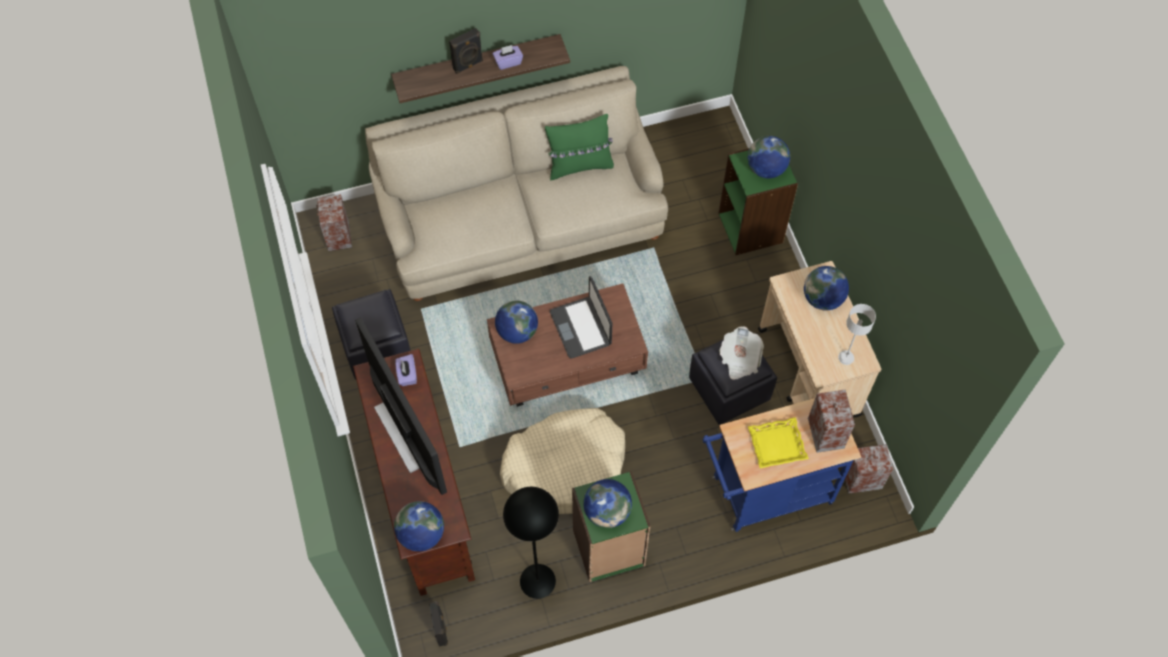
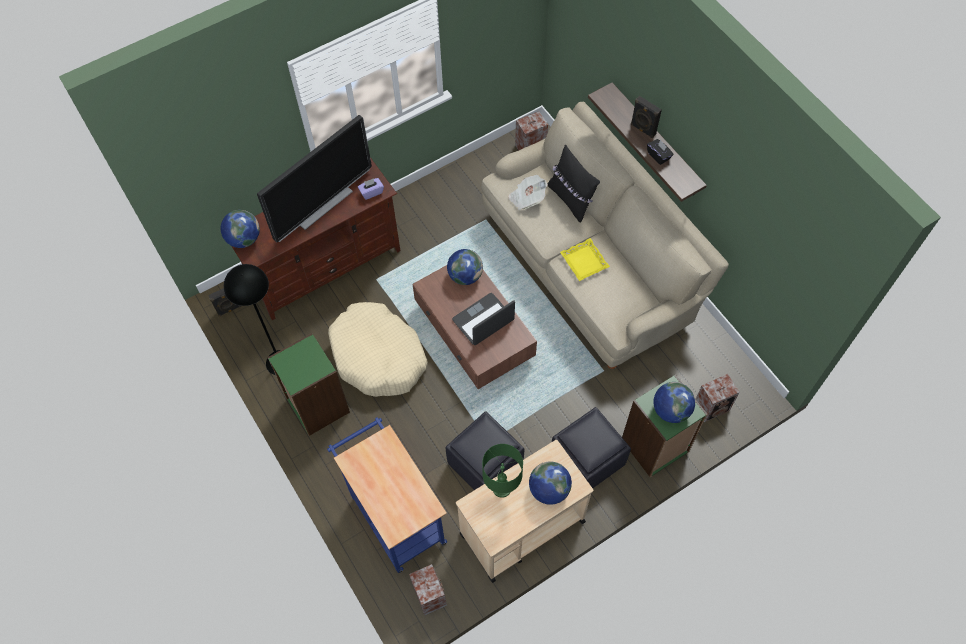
camera: 75 degrees right, 0 degrees up
black ottoman [332,289,411,380] -> black ottoman moved to [552,407,631,488]
purple tissue box [493,45,523,70] -> black tissue box [647,139,673,165]
green pillow [545,114,614,180] -> none
globe [583,479,632,528] -> none
newspaper [719,327,764,380] -> newspaper moved to [508,175,548,211]
yellow tray [748,417,809,468] -> yellow tray moved to [560,238,610,281]
speaker [808,390,855,453] -> speaker moved to [696,374,740,422]
grey table lamp [838,304,876,365] -> none
none -> green table lamp [482,444,523,498]
none -> black pillow [547,145,600,223]

